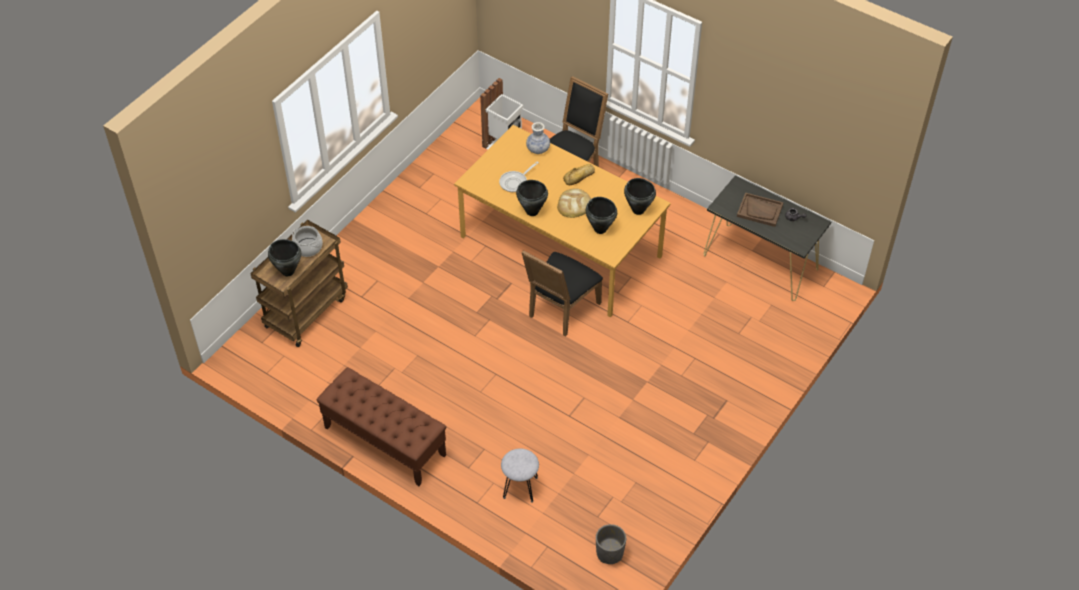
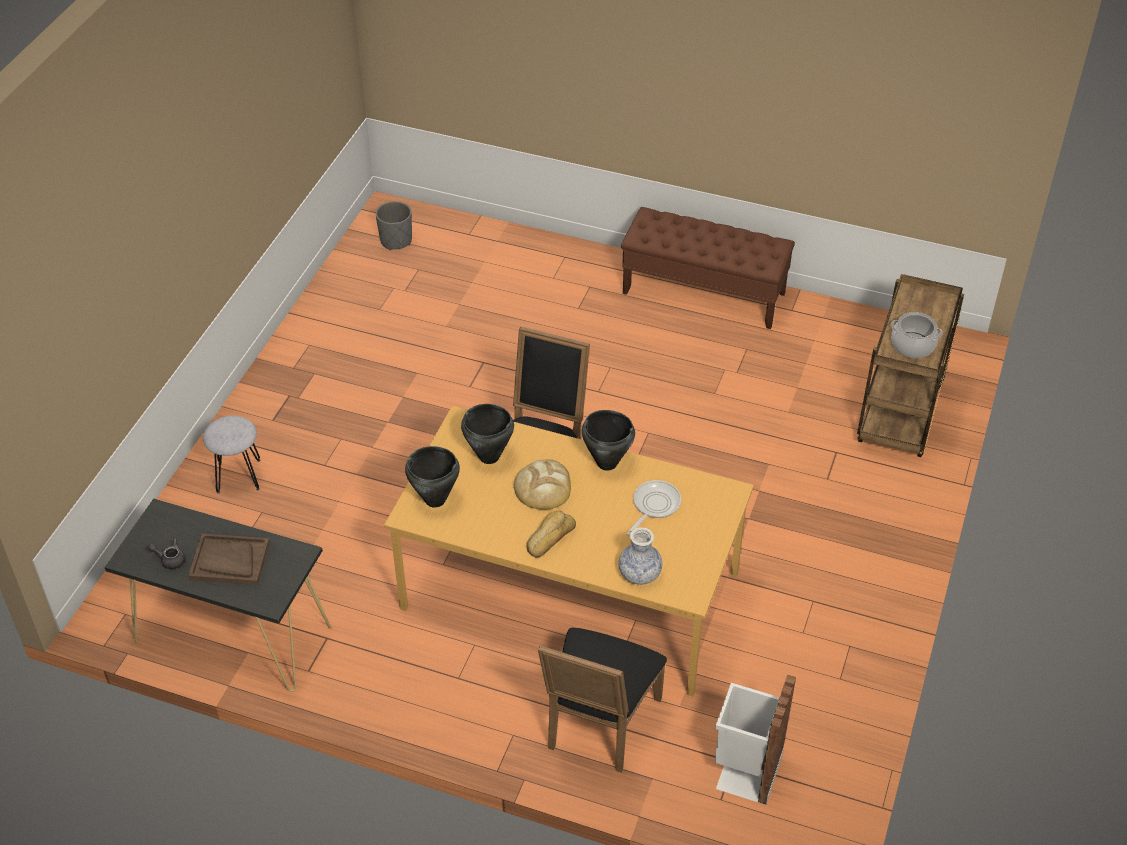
camera: 165 degrees right, 5 degrees down
black cooking pot [268,239,301,276] -> none
grey stool [501,449,539,503] -> grey stool moved to [203,416,260,494]

